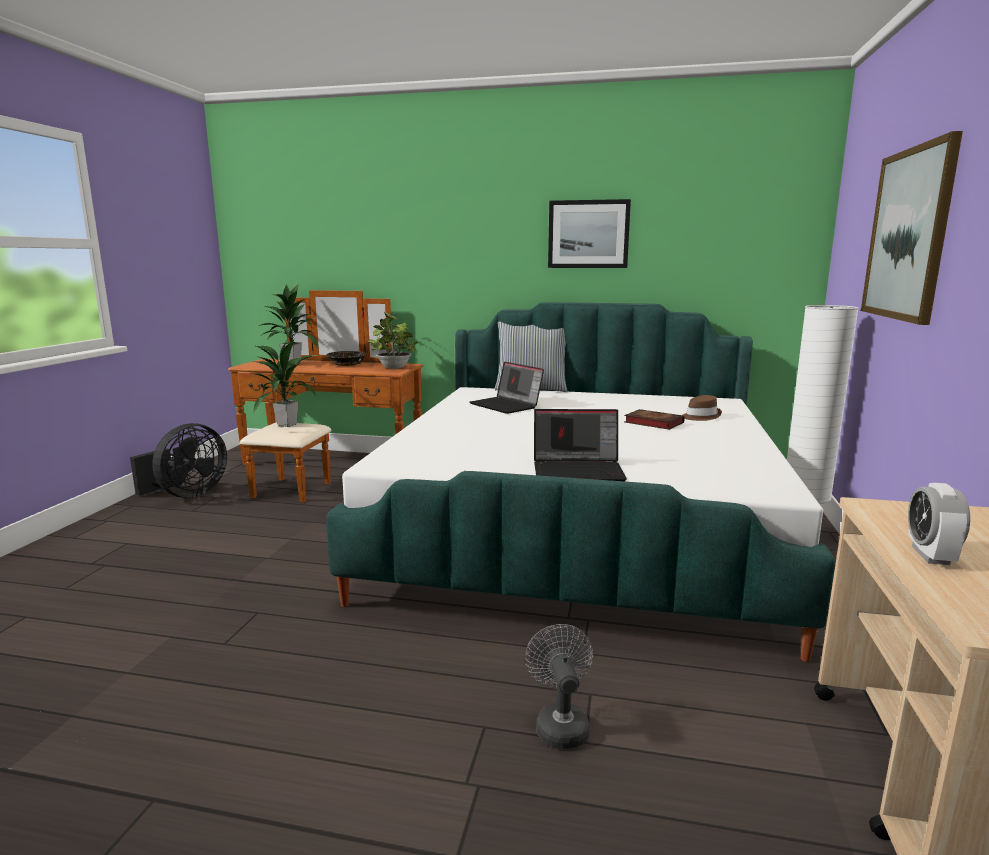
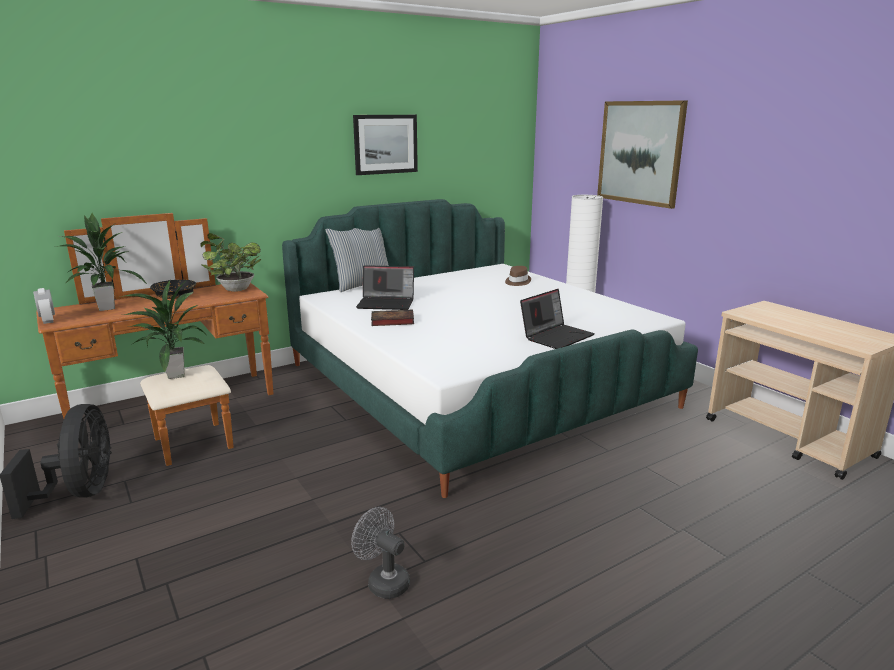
camera: 45 degrees left, 5 degrees up
grey fan [525,624,593,749] -> grey fan moved to [351,507,410,599]
book [624,409,684,430] -> book moved to [371,309,414,326]
alarm clock [908,483,970,565] -> alarm clock moved to [33,288,55,324]

